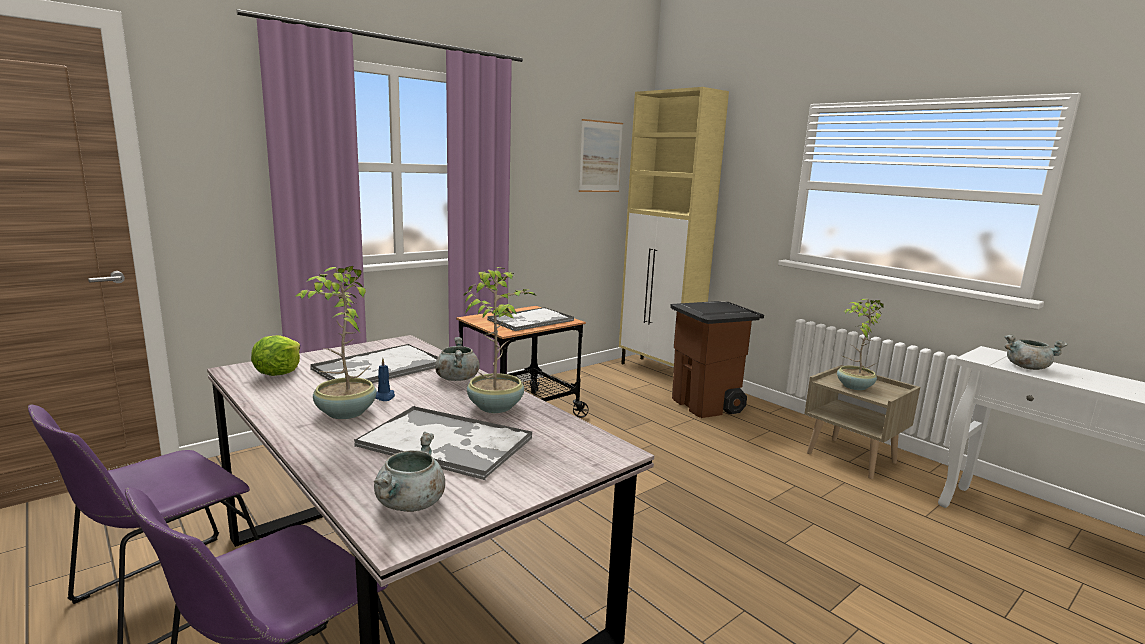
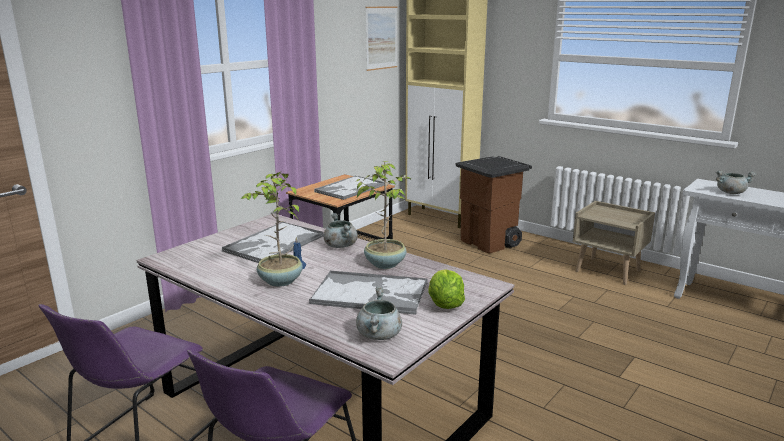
camera: 10 degrees left, 5 degrees up
lettuce [251,335,300,376] -> lettuce moved to [428,269,465,309]
potted plant [837,299,884,390] -> none

